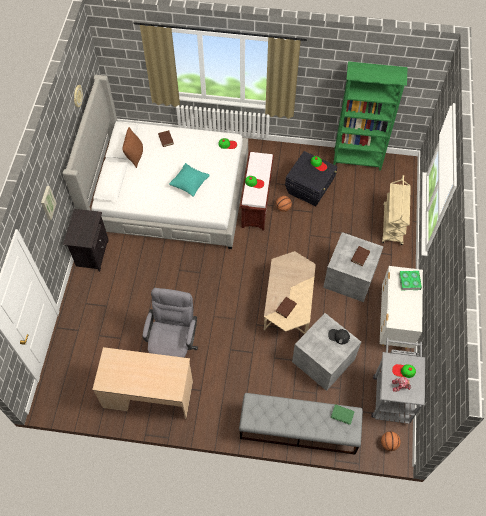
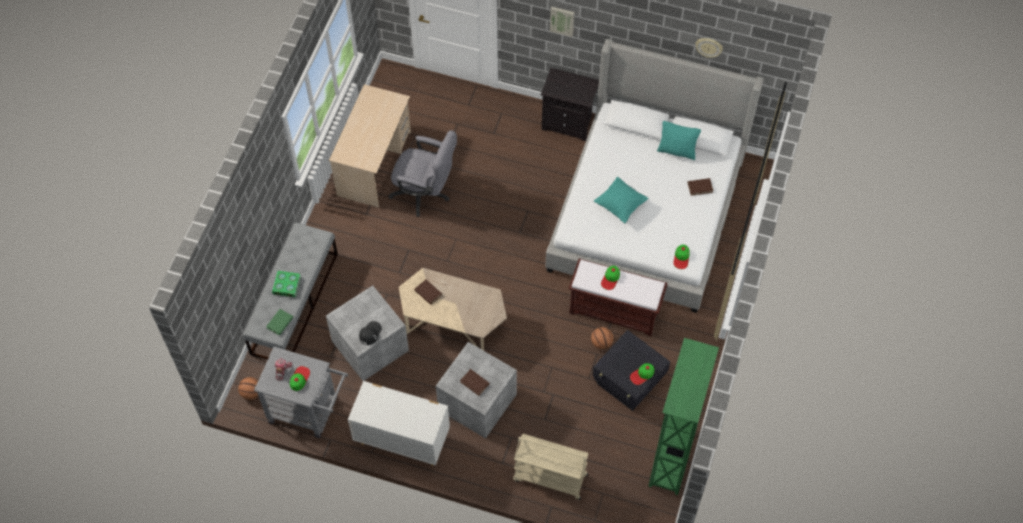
camera: 100 degrees right, 0 degrees up
brown pillow [122,127,143,168] -> turquoise pillow [657,121,701,160]
book [399,271,422,290] -> book moved to [272,271,301,297]

